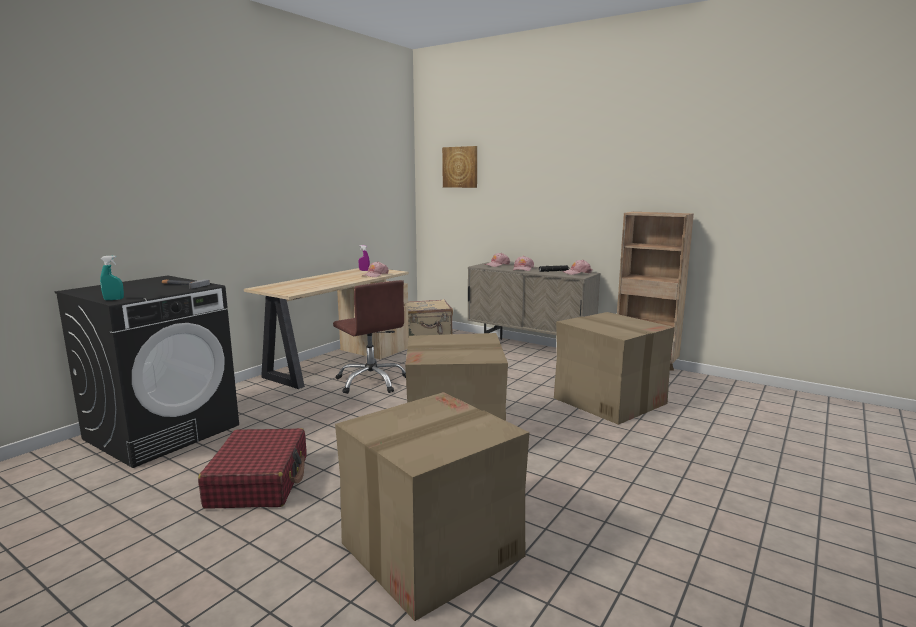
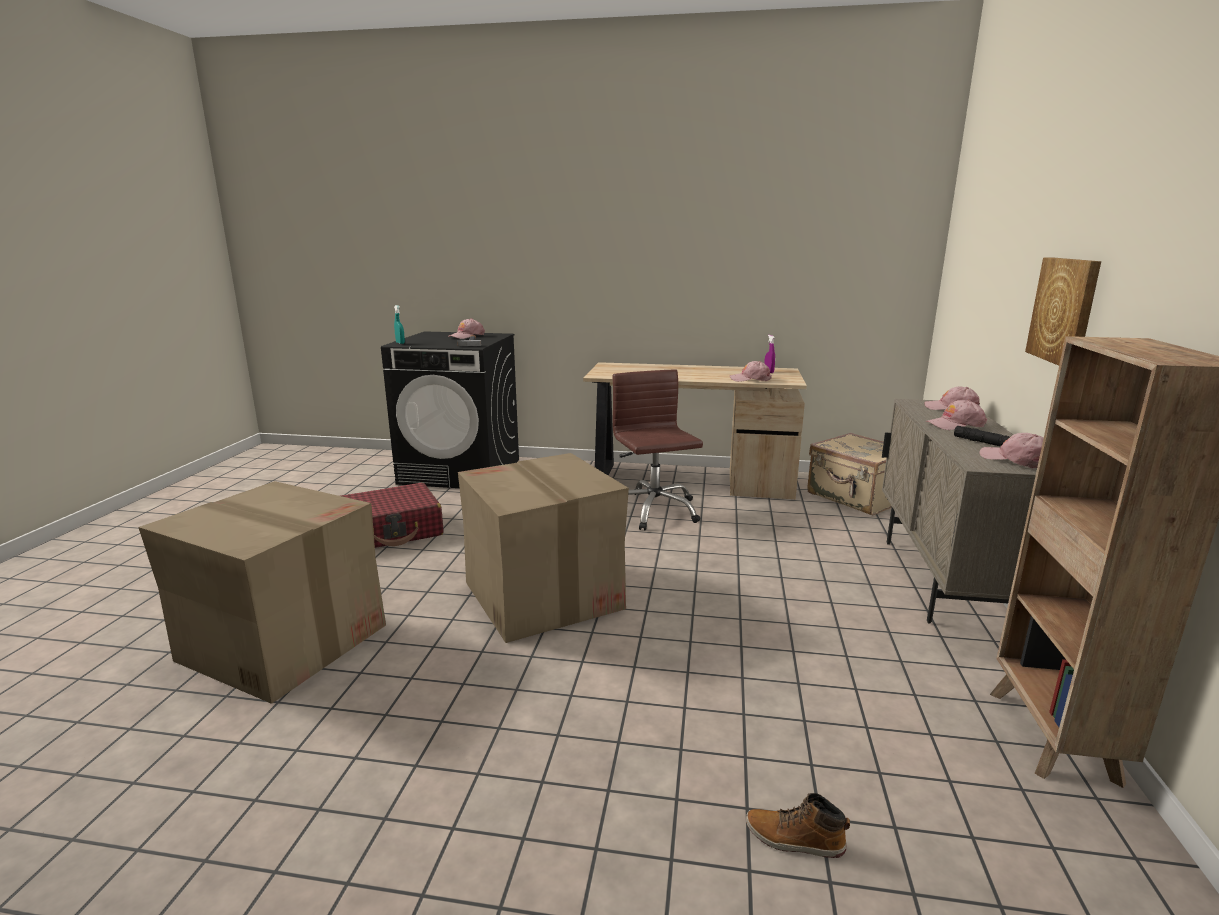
camera: 65 degrees right, 5 degrees up
brown office chair [333,280,406,394] -> brown office chair turned 135 degrees clockwise [613,370,703,531]
picture [442,146,477,188] -> picture moved to [1025,257,1101,365]
cardboard box [554,312,675,425] -> none
none -> pink cap [448,318,485,339]
none -> boot [746,793,850,858]

